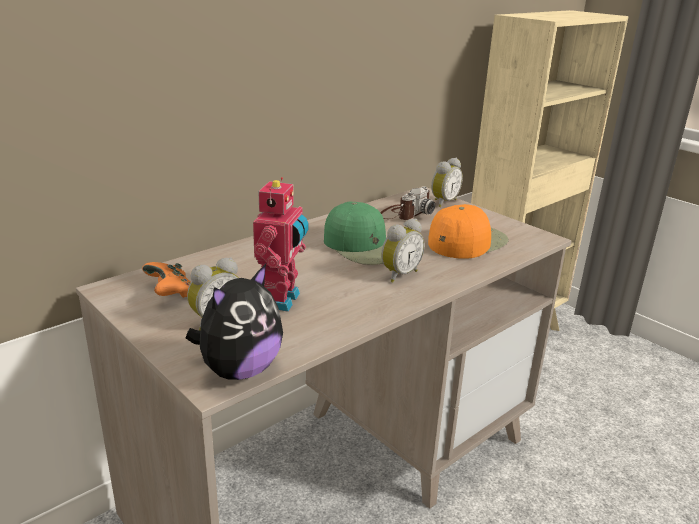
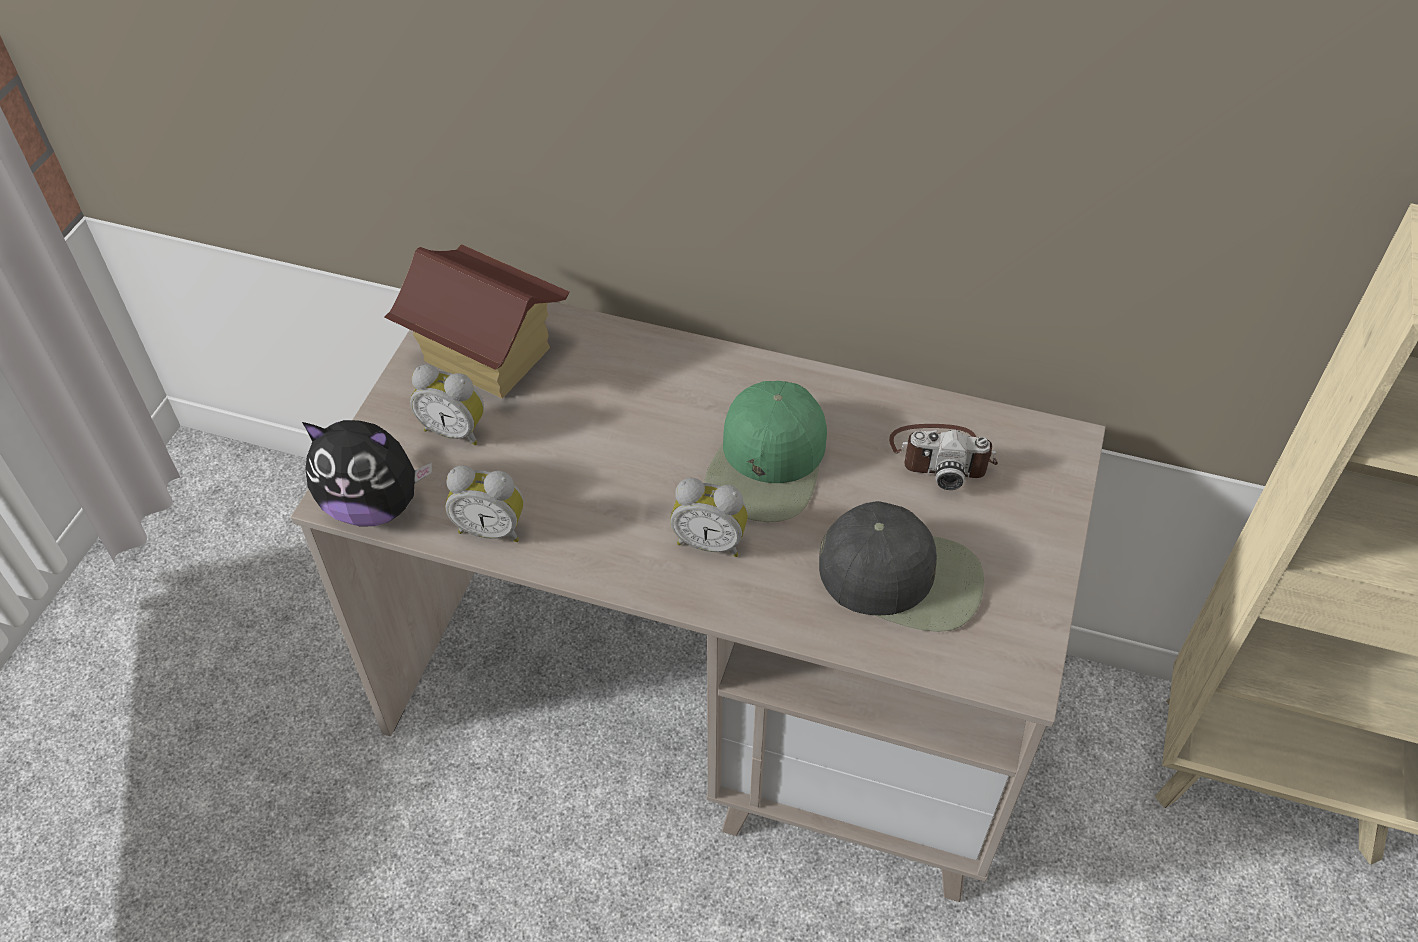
camera: 60 degrees right, 25 degrees up
orange game controller [142,262,191,298] -> toy house [384,244,570,399]
toy robot [253,177,309,312] -> none
orange cap [428,204,509,259] -> black cap [819,501,984,632]
alarm clock [431,158,463,207] -> alarm clock moved to [445,466,524,542]

